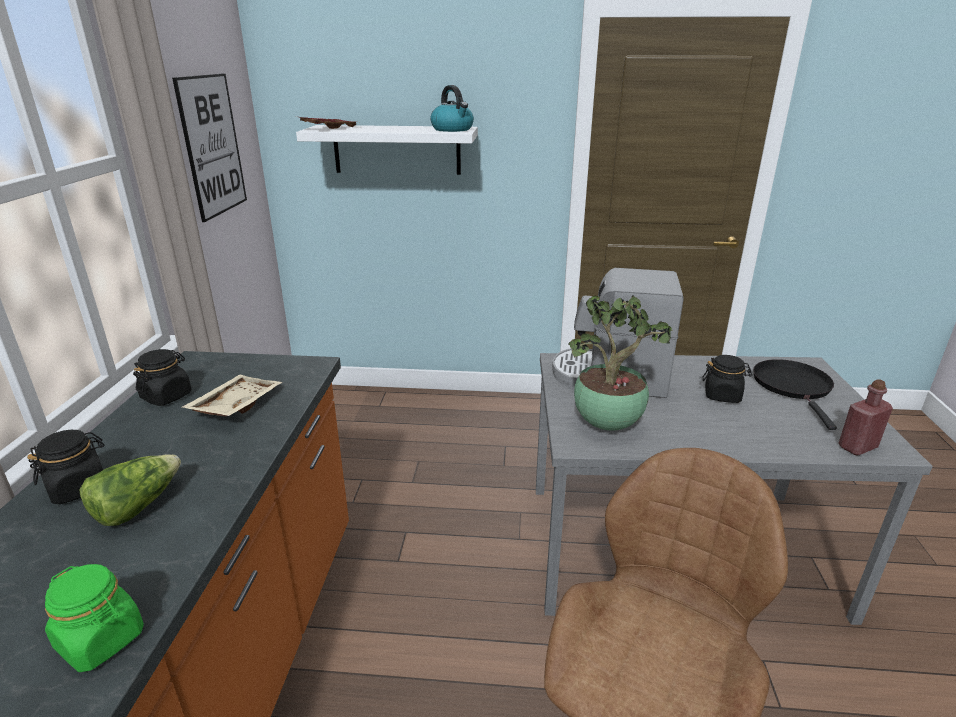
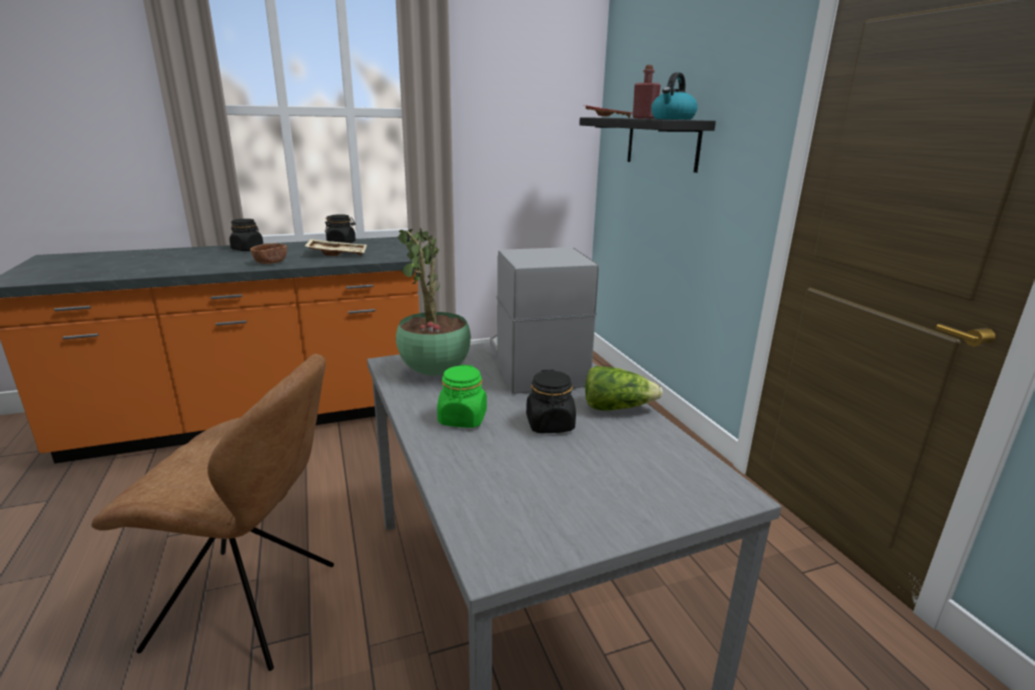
camera: 65 degrees right, 5 degrees down
green jar [45,564,144,672] -> green jar moved to [437,365,487,428]
lettuce [80,454,181,526] -> lettuce moved to [585,366,663,411]
picture [172,73,247,222] -> none
white shelf [296,125,478,175] -> black shelf [579,117,716,173]
black frying pan [753,359,837,430] -> none
red bottle [839,379,893,456] -> red bottle moved to [632,65,661,119]
none -> brown bowl [250,243,287,264]

